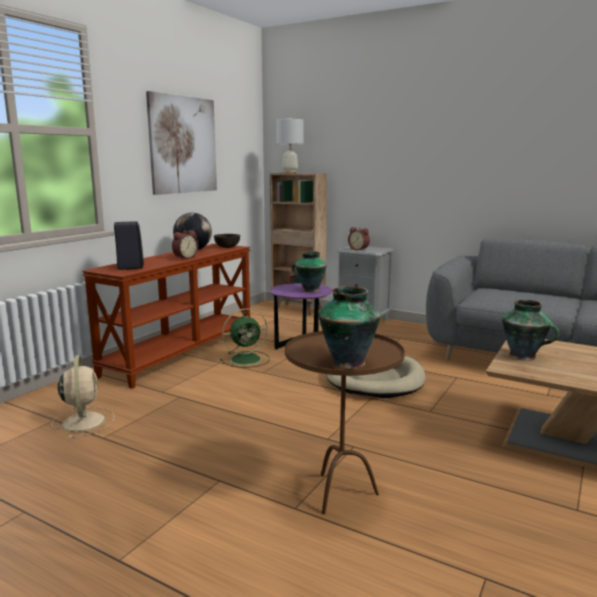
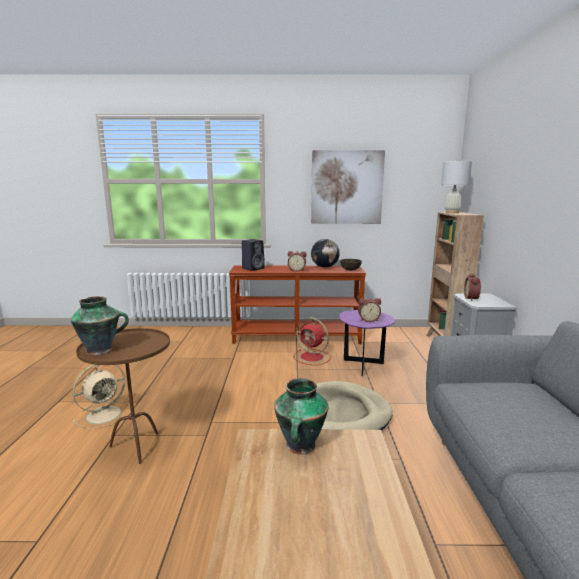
camera: 60 degrees right, 0 degrees up
beige fan [51,355,114,438] -> beige fan moved to [73,364,130,429]
green fan [220,308,270,368] -> red fan [294,317,331,365]
vase [292,251,327,292] -> alarm clock [358,298,381,322]

